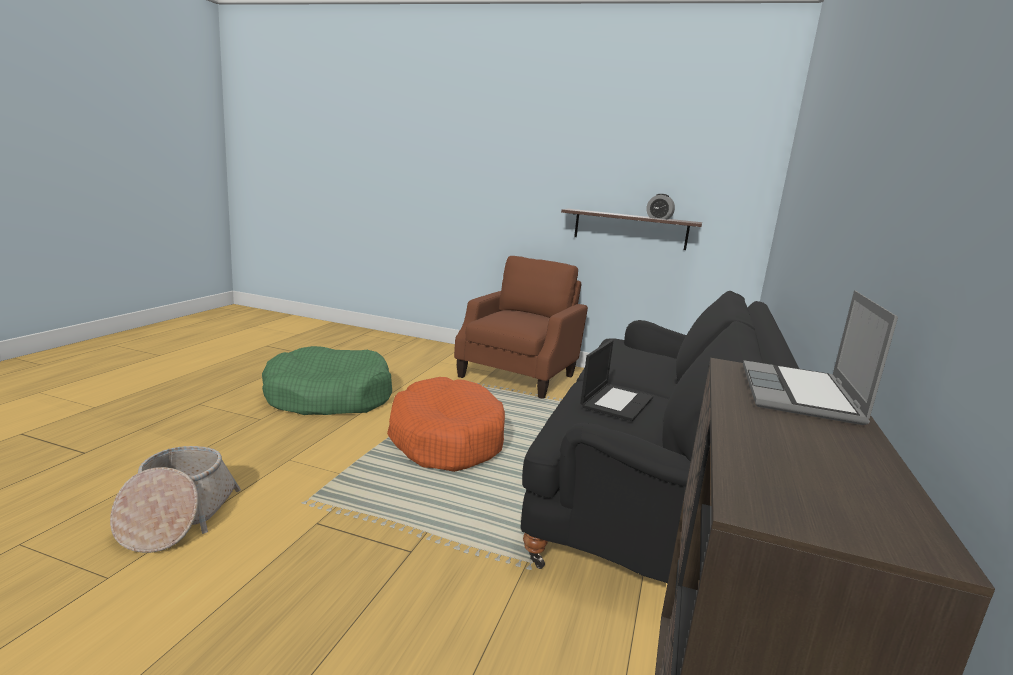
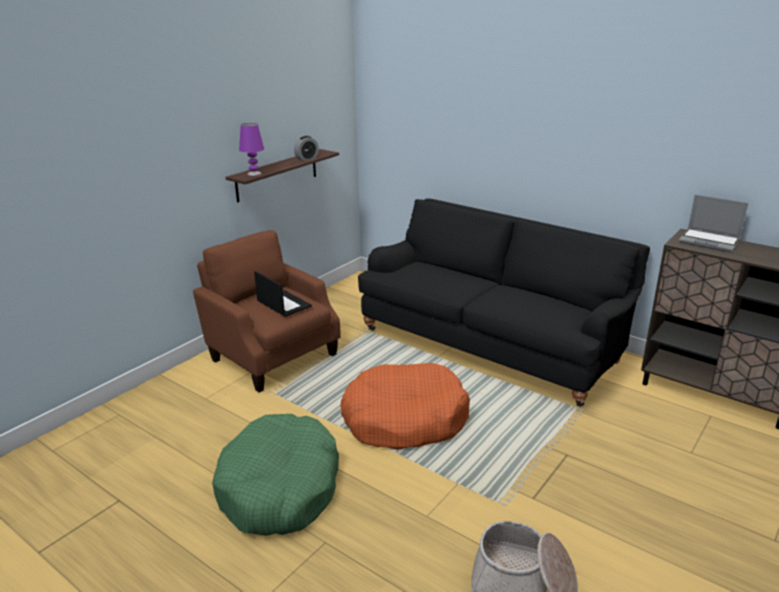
camera: 70 degrees left, 10 degrees up
laptop [580,339,653,421] -> laptop moved to [254,271,312,317]
none -> purple table lamp [239,123,264,176]

